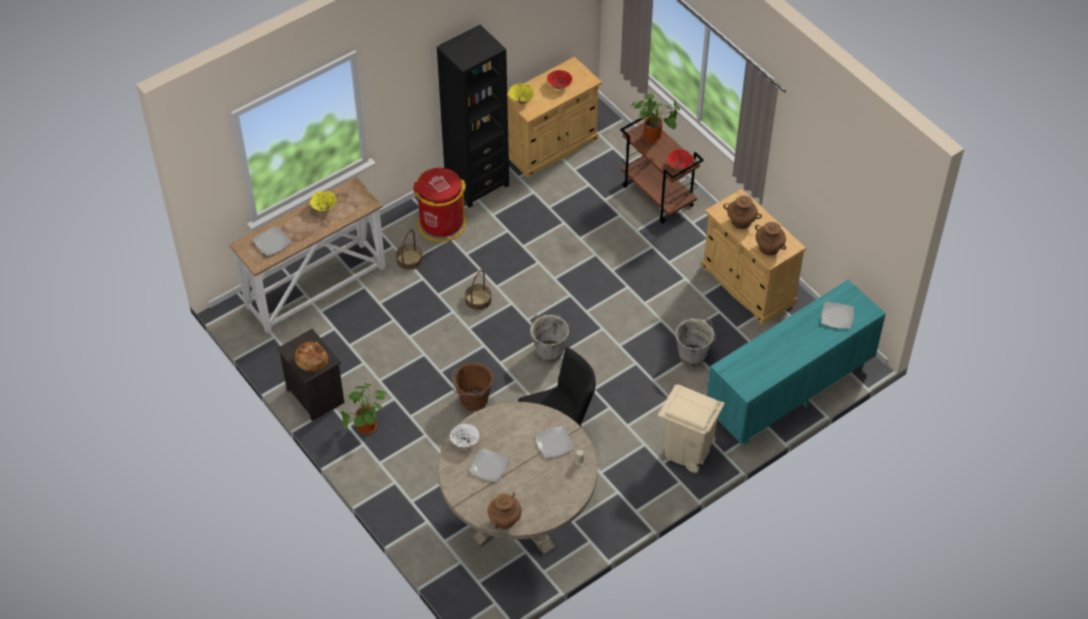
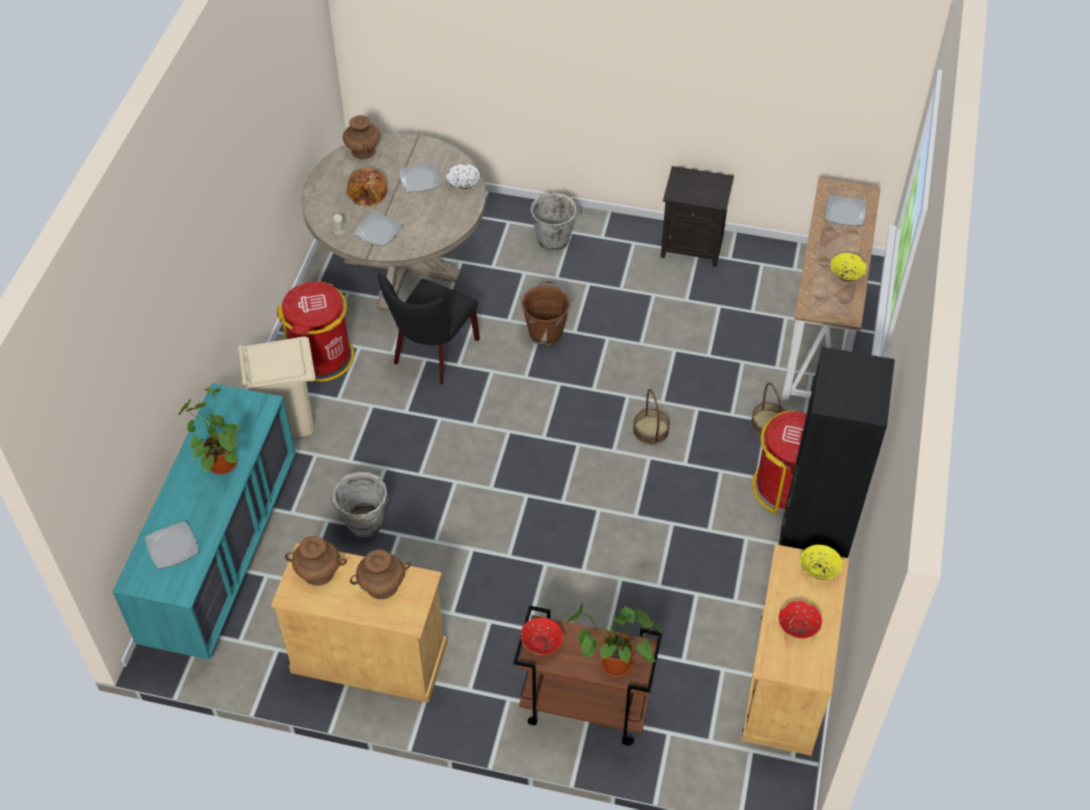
camera: 140 degrees right, 0 degrees up
bread [295,341,329,372] -> bread moved to [346,168,387,207]
potted plant [341,383,387,434] -> potted plant moved to [178,387,243,475]
grey bucket [530,314,569,363] -> grey bucket moved to [530,192,582,251]
none -> red trash can [277,281,354,382]

